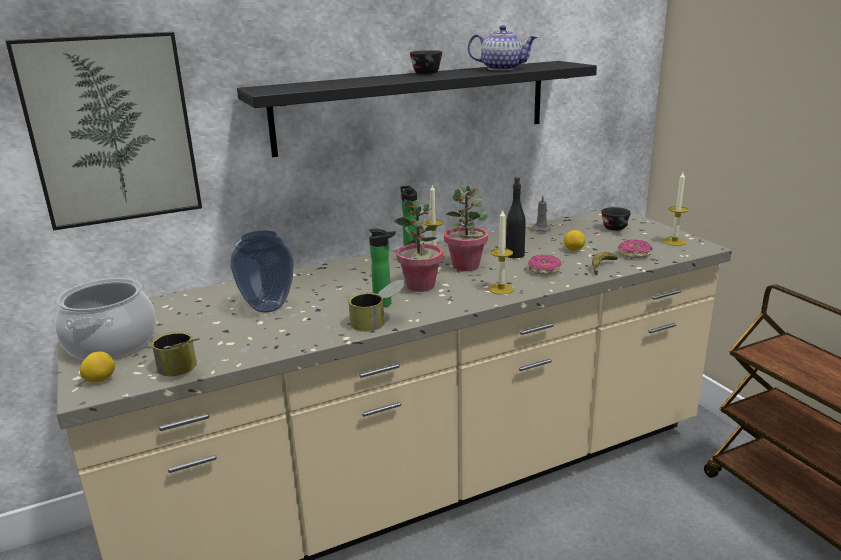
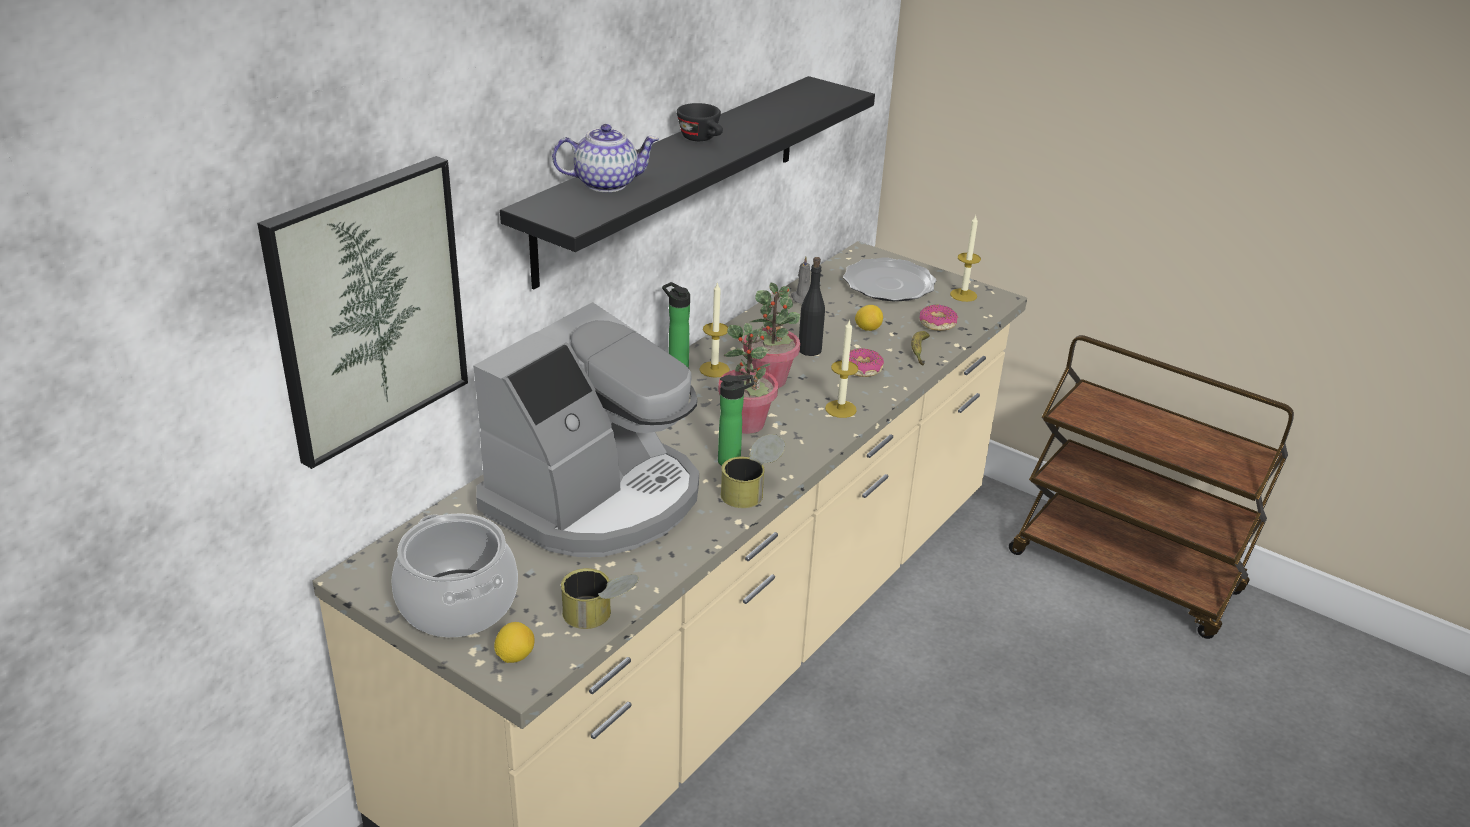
camera: 30 degrees left, 10 degrees up
vase [230,231,294,313] -> coffee machine [473,302,699,557]
teapot [468,25,538,71] -> teapot moved to [552,124,659,192]
black cup [601,207,631,230] -> plate [843,257,937,301]

